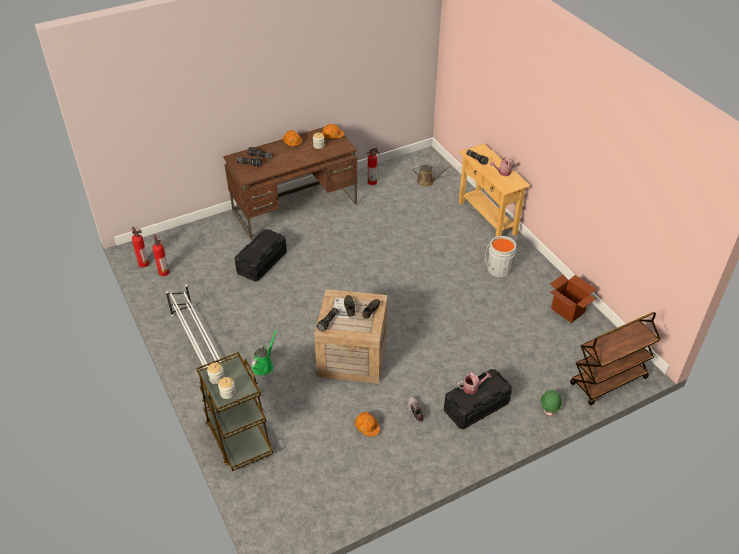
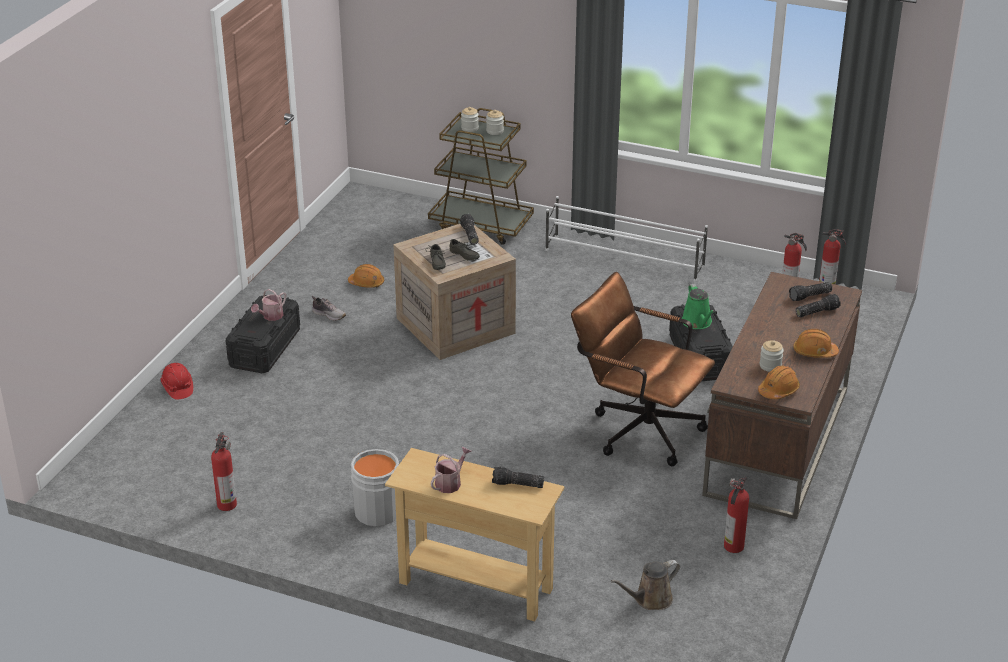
camera: 140 degrees right, 10 degrees down
green watering can [251,330,277,376] -> green watering can moved to [682,284,715,329]
green hard hat [541,390,562,416] -> red hard hat [161,363,193,400]
cardboard box [550,275,596,323] -> fire extinguisher [211,432,237,511]
brown cart [570,312,661,405] -> none
none -> brown office chair [571,272,715,466]

